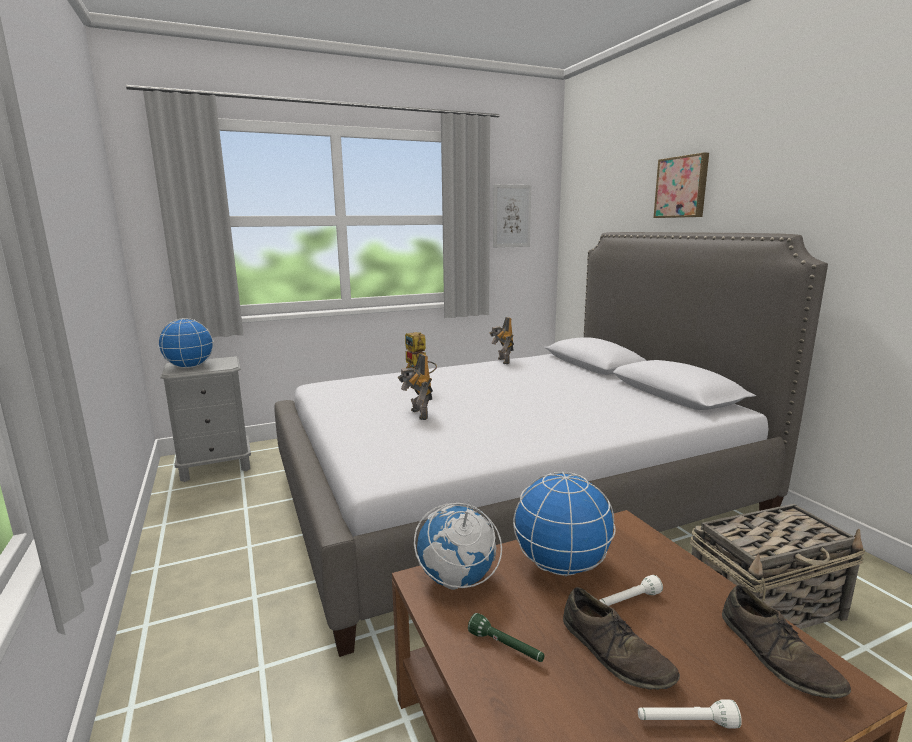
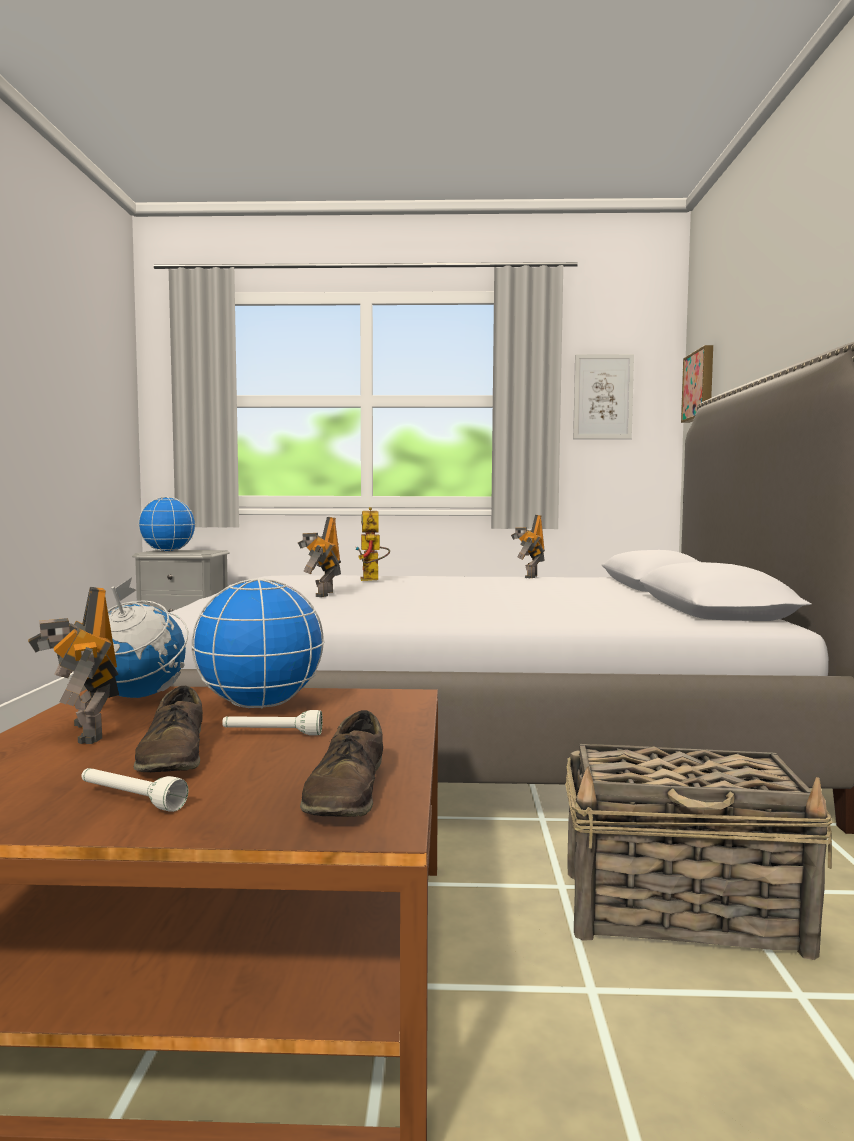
camera: 25 degrees right, 10 degrees down
green flashlight [468,613,545,662] -> toy robot [28,587,119,744]
picture [653,152,709,218] -> picture moved to [681,345,713,423]

